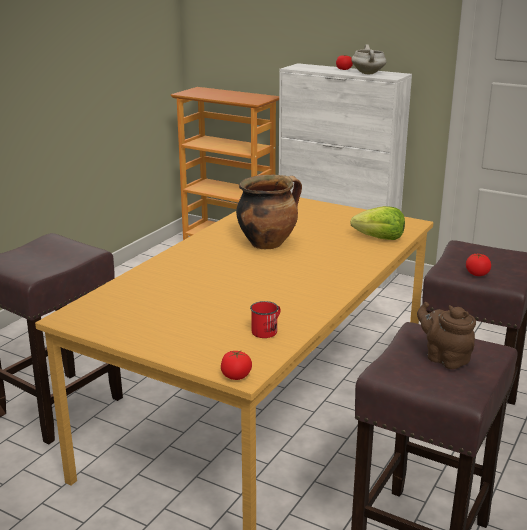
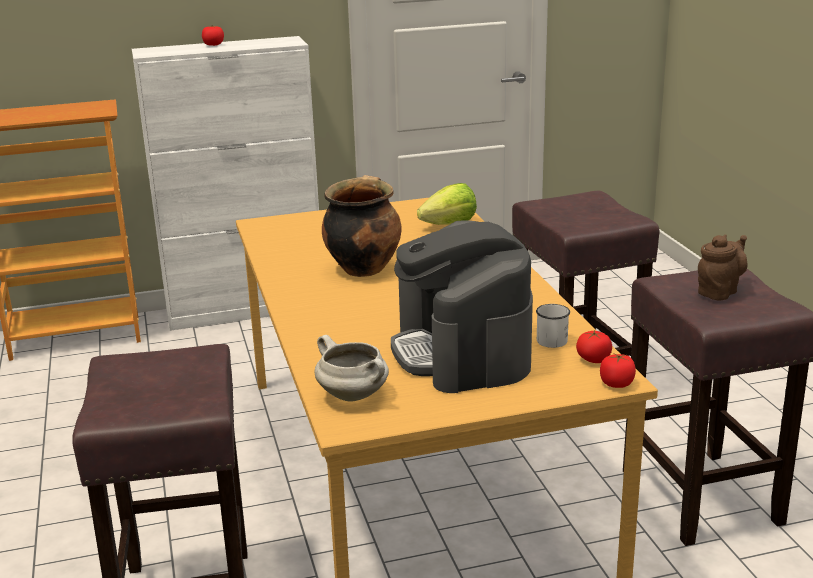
camera: 45 degrees left, 0 degrees up
red mug [250,301,281,338] -> white mug [536,304,570,348]
white cooking pot [351,45,387,74] -> white cooking pot moved to [314,335,389,402]
brown teapot [417,302,476,369] -> brown teapot turned 135 degrees clockwise [698,234,747,300]
tomato [466,253,491,276] -> tomato moved to [576,330,612,363]
none -> coffee machine [391,220,533,393]

